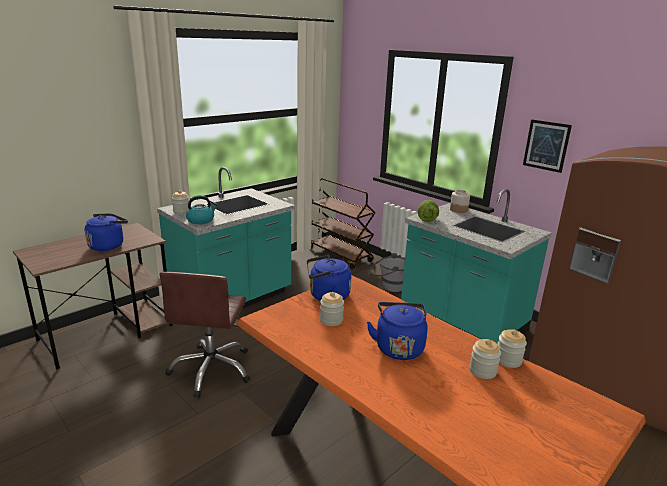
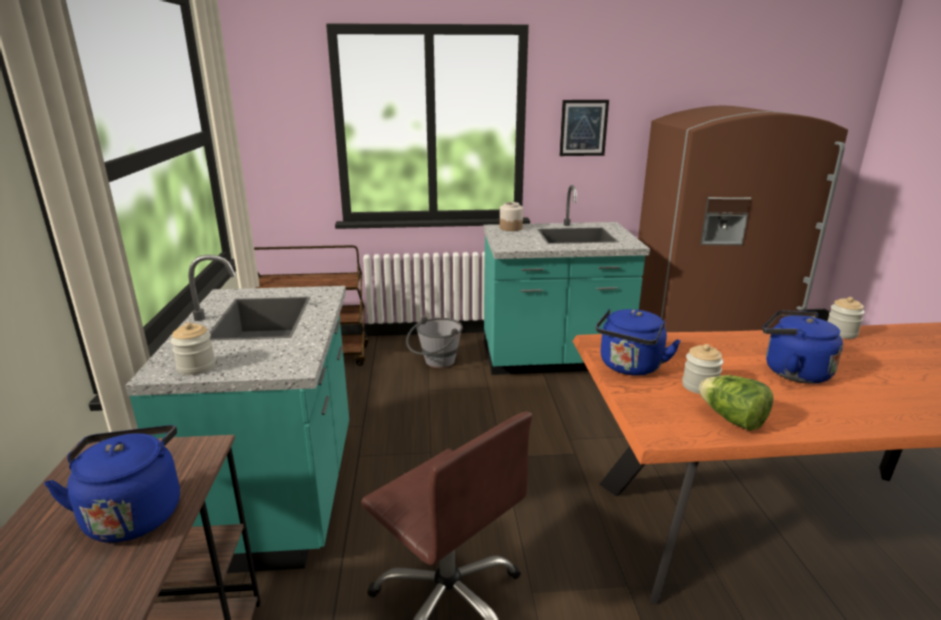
camera: 50 degrees left, 0 degrees up
kettle [186,195,218,224] -> none
lettuce [418,200,439,222] -> lettuce moved to [699,375,774,431]
jar [470,339,501,379] -> none

